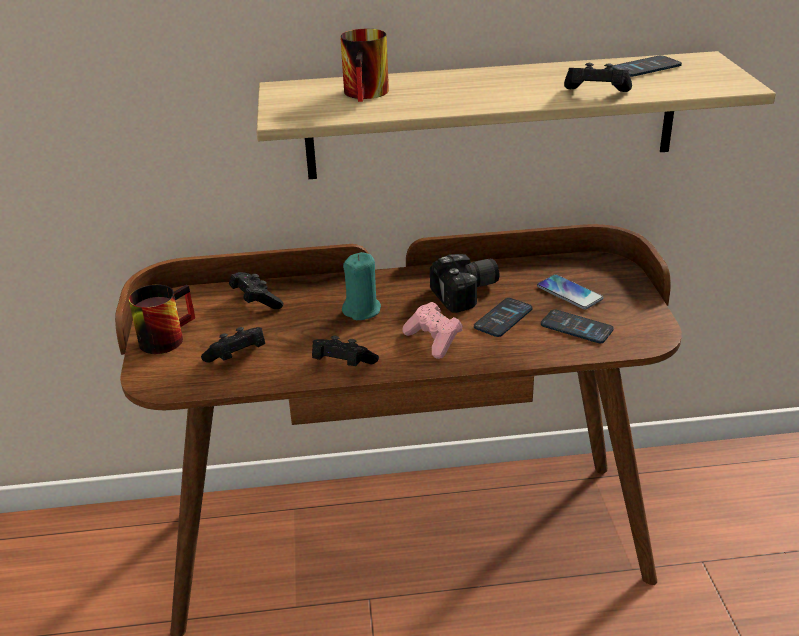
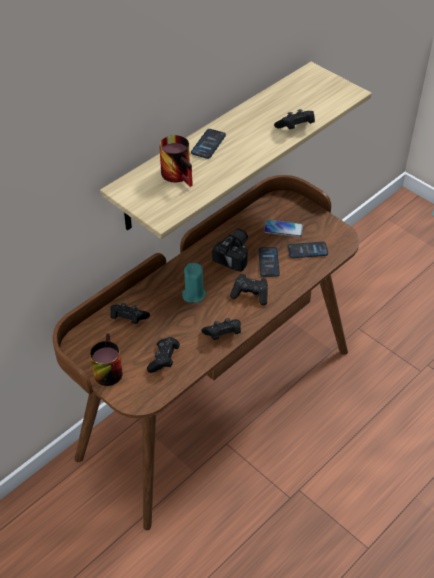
camera: 40 degrees left, 15 degrees up
pink game controller [402,302,463,359] -> black game controller [230,274,268,305]
phone [611,55,682,77] -> phone moved to [191,129,226,159]

